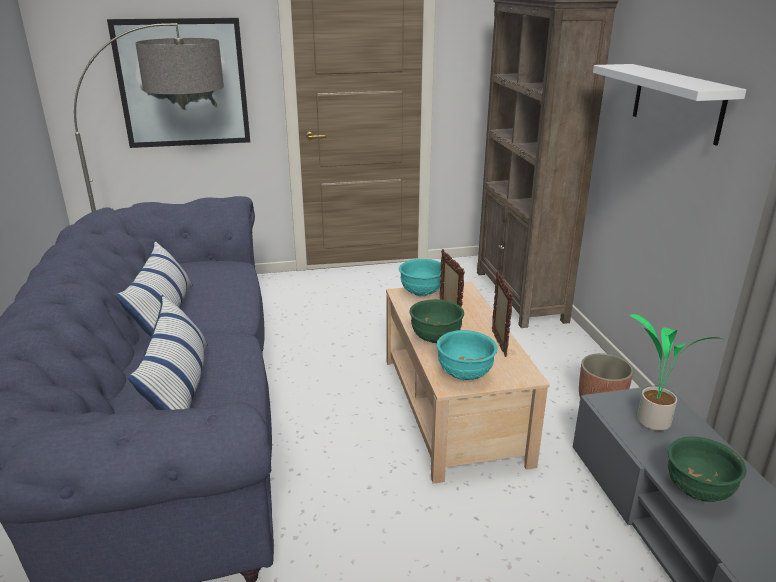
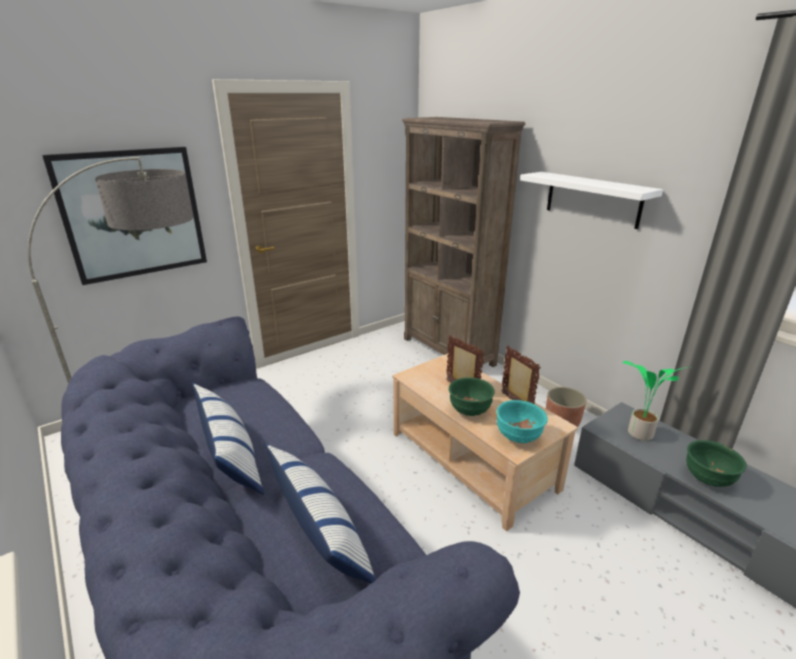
camera: 25 degrees left, 0 degrees up
turquoise bowl [399,259,442,296] -> none

